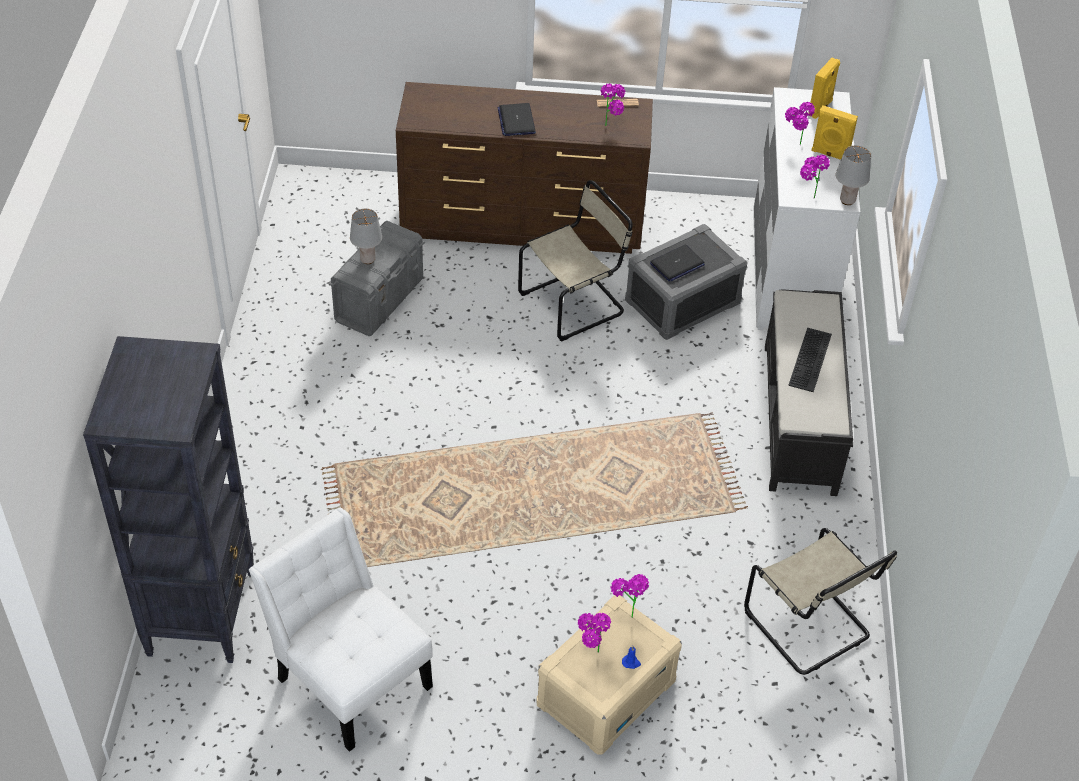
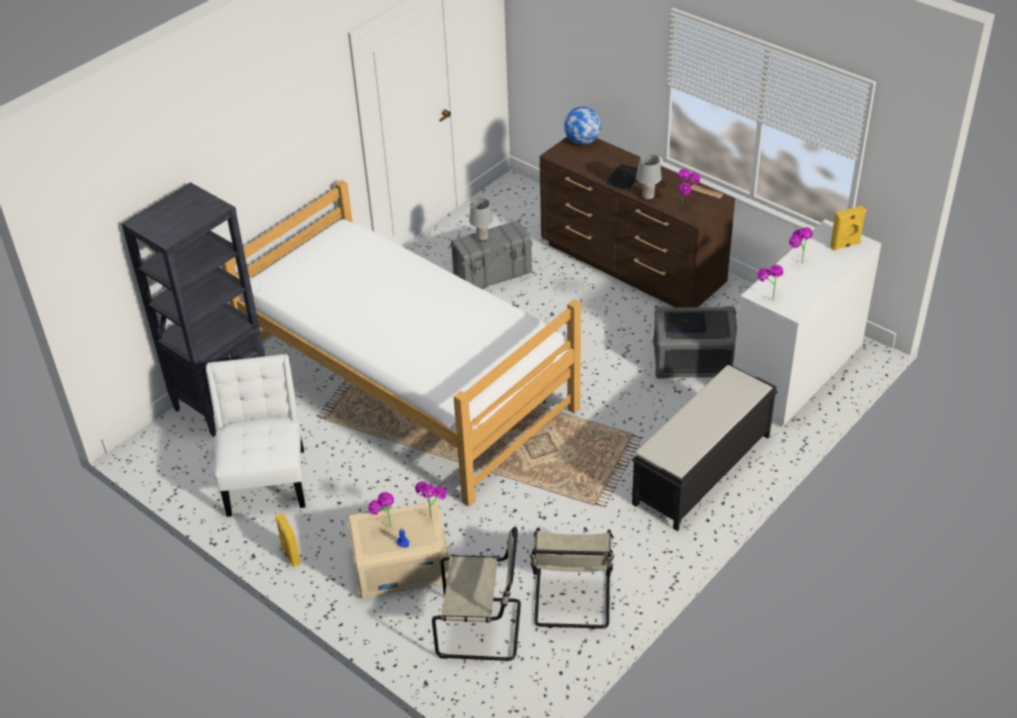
camera: 40 degrees right, 5 degrees down
beige chair [518,180,633,342] -> beige chair moved to [432,527,521,661]
keyboard [788,328,832,392] -> none
yellow speaker [811,105,858,160] -> yellow speaker moved to [275,513,301,567]
grey table lamp [836,146,871,205] -> grey table lamp moved to [636,154,662,200]
none -> bed [221,180,581,507]
none -> globe [564,106,601,145]

